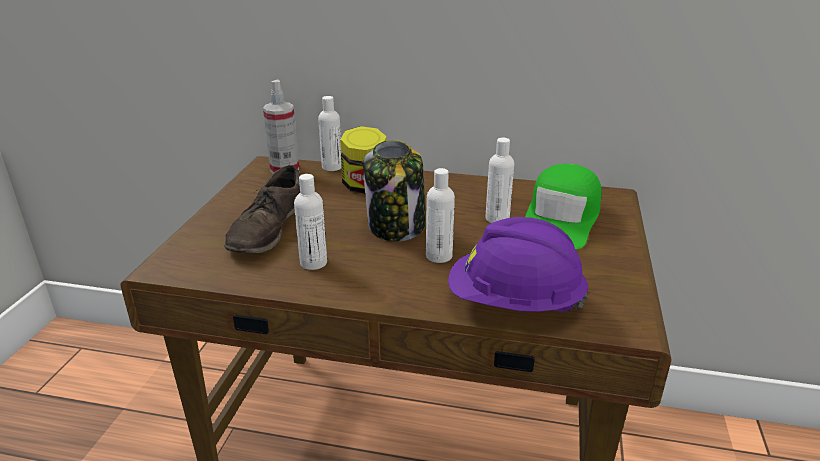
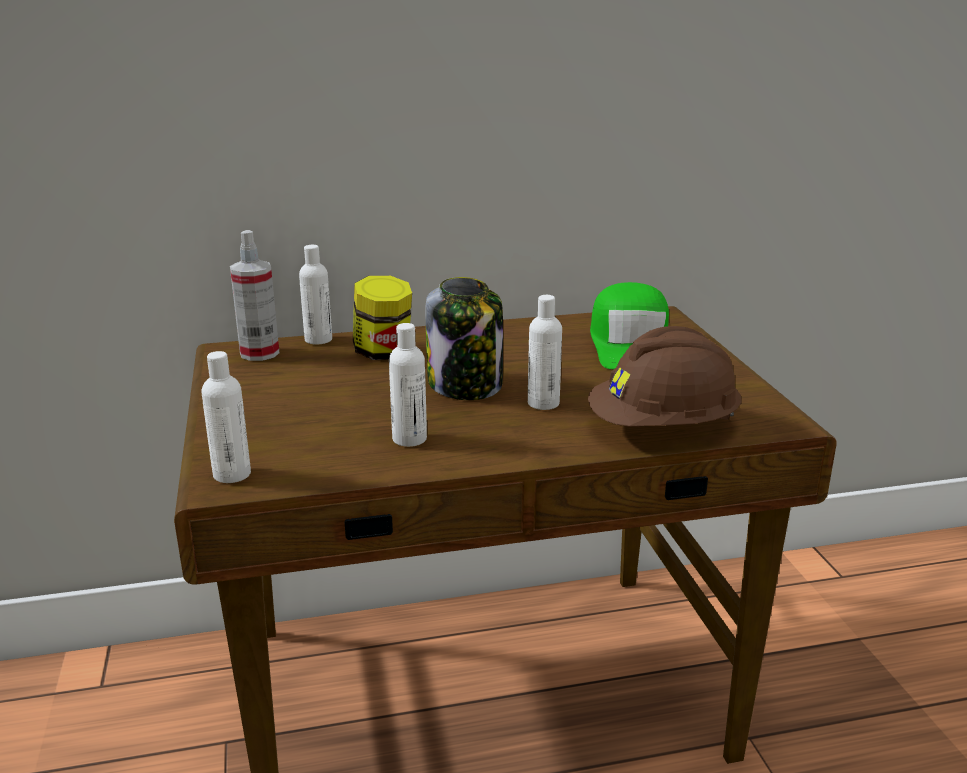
camera: 25 degrees left, 5 degrees down
brown shoe [224,165,300,253] -> none
purple hard hat [448,217,588,312] -> brown hard hat [588,326,742,427]
white bottle [485,138,514,223] -> white bottle moved to [202,351,251,483]

